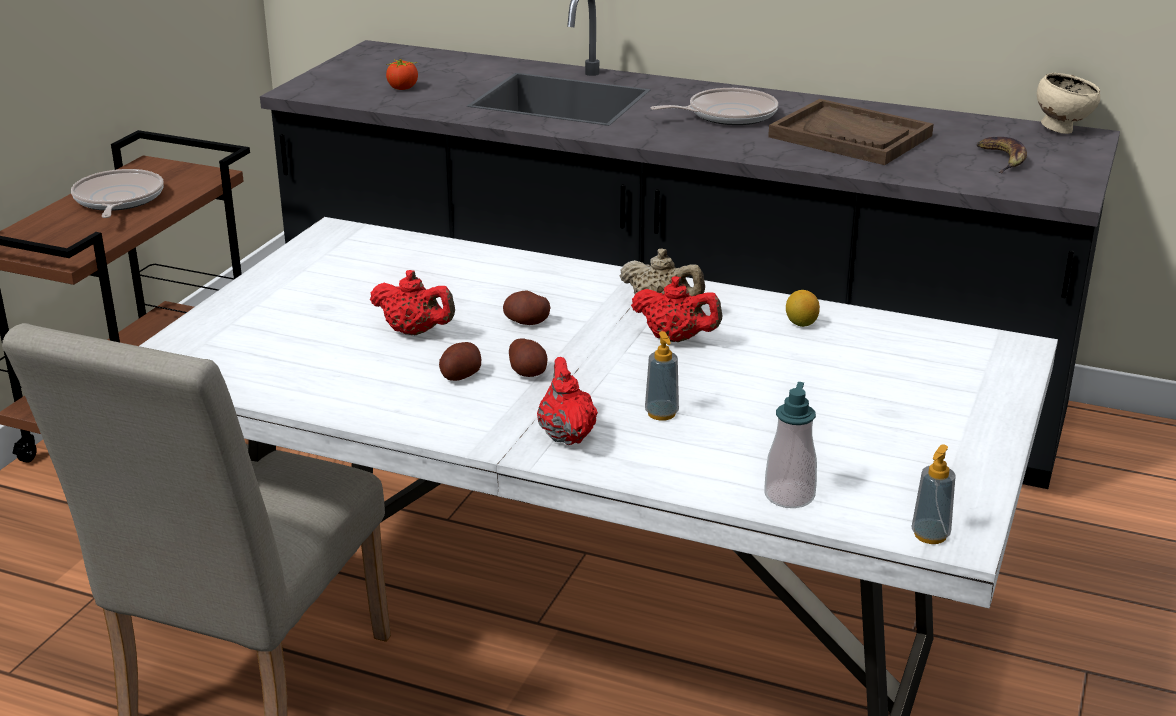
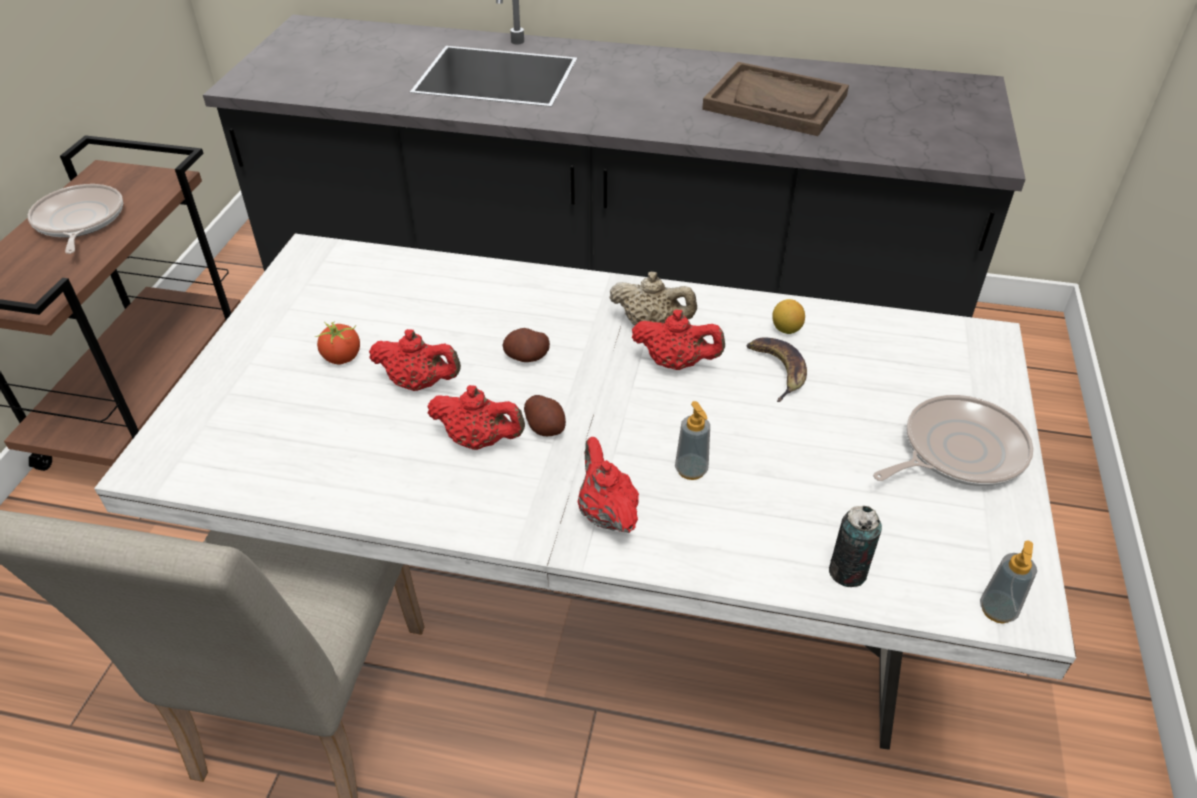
camera: 10 degrees left, 15 degrees up
tomato [386,59,418,90] -> tomato moved to [315,322,360,365]
potato [439,342,481,381] -> red teapot [427,385,525,450]
frying pan [650,88,778,125] -> frying pan moved to [873,395,1034,486]
soap dispenser [764,382,817,508] -> can [829,506,882,587]
banana [977,137,1027,173] -> banana moved to [746,337,807,402]
beige bowl [1037,73,1100,134] -> none

